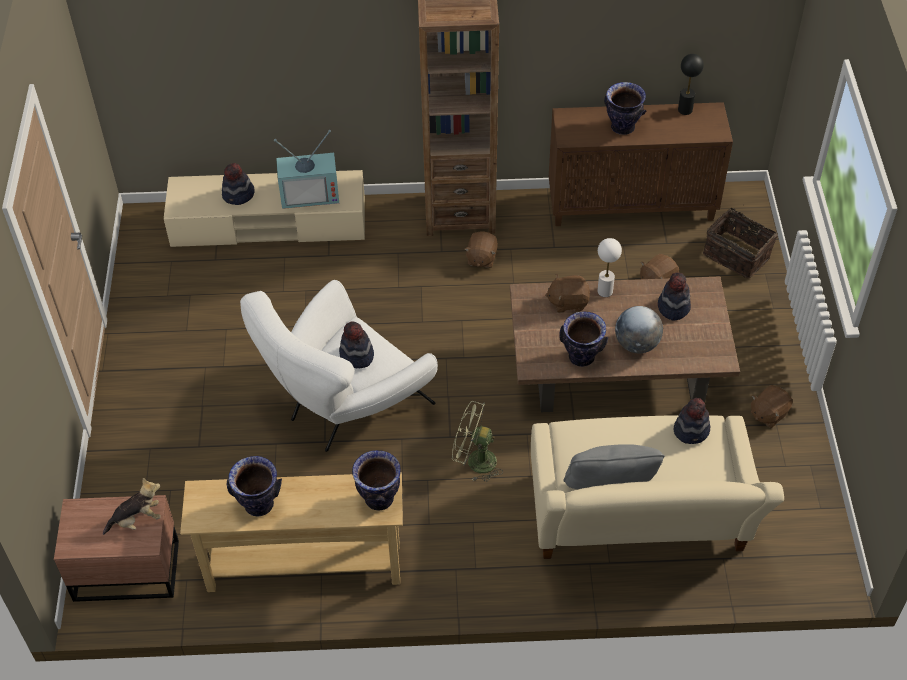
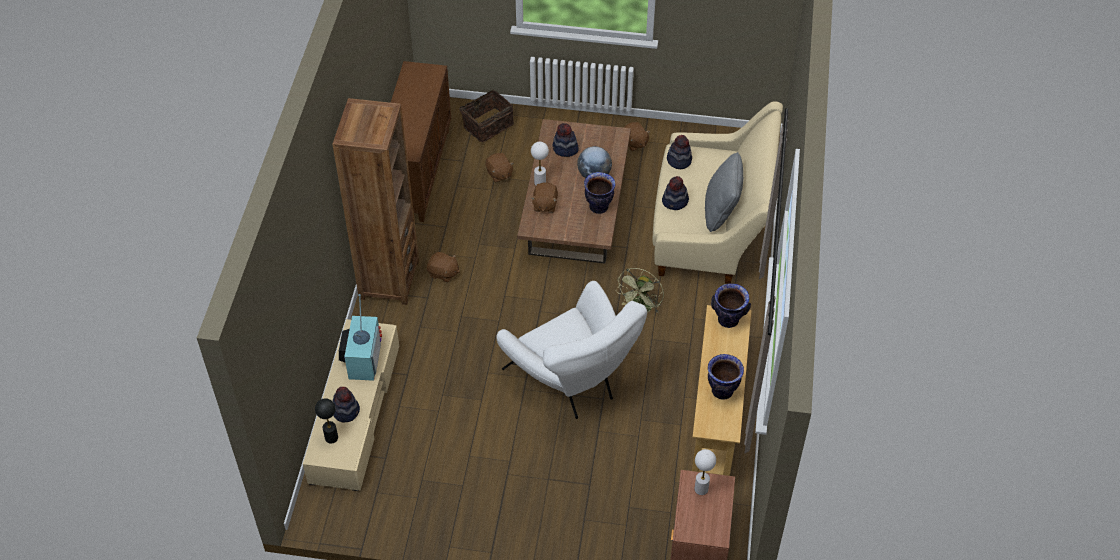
camera: 80 degrees left, 0 degrees up
plush toy [103,478,161,535] -> white table lamp [694,449,716,495]
hat [339,321,374,368] -> hat moved to [662,176,689,210]
vase [604,82,647,135] -> none
black table lamp [678,54,704,115] -> black table lamp moved to [315,398,338,443]

